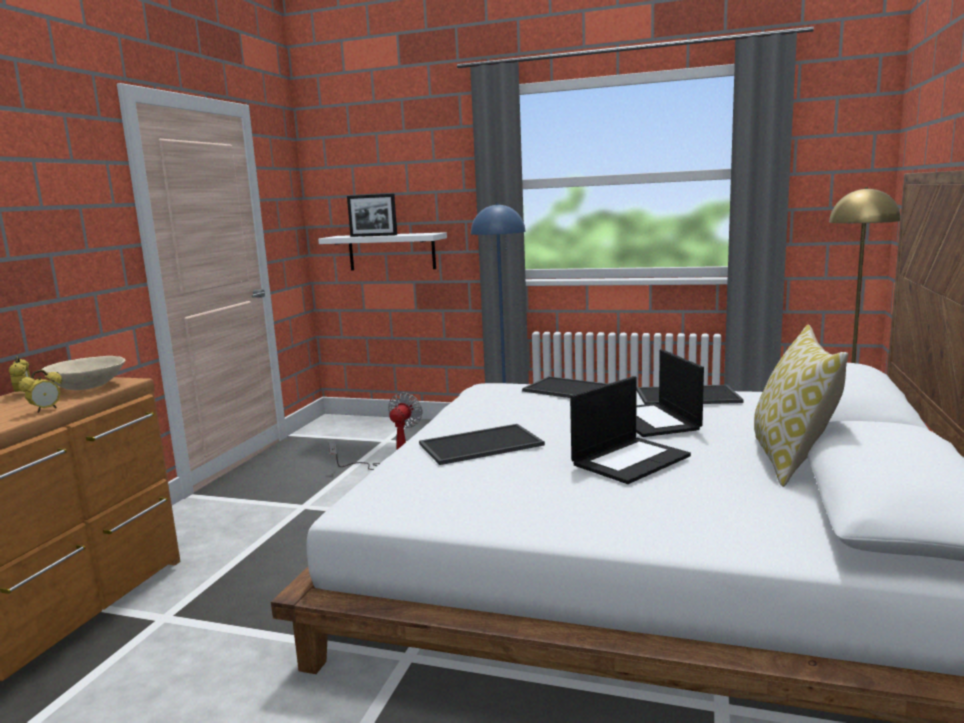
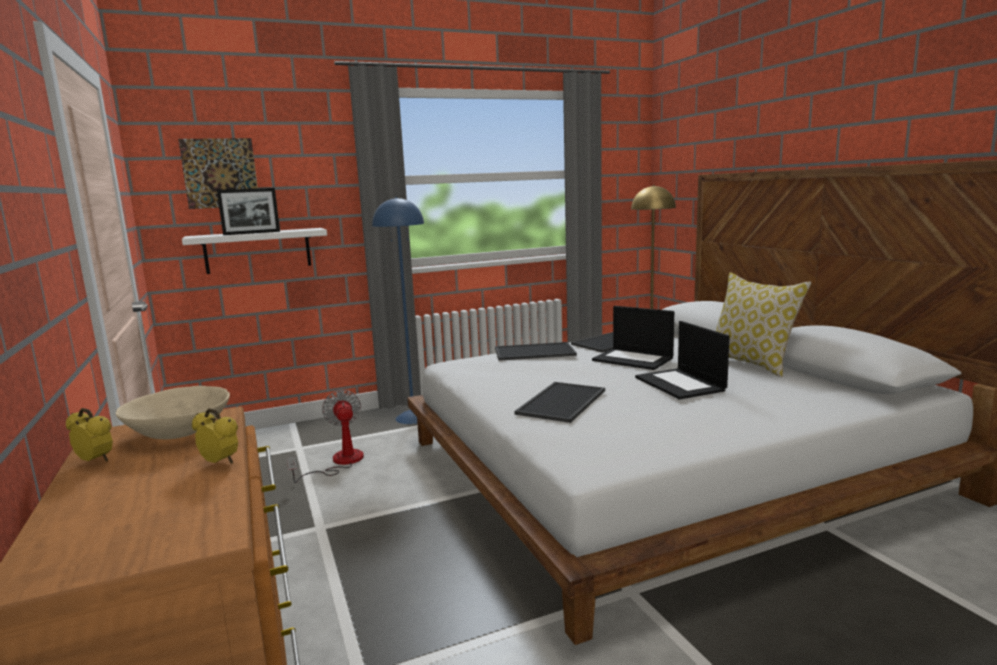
camera: 40 degrees left, 0 degrees up
alarm clock [18,369,62,413] -> alarm clock turned 60 degrees counterclockwise [192,408,238,464]
laptop [570,376,691,484] -> laptop turned 150 degrees clockwise [635,321,730,400]
none -> picture [178,138,258,209]

